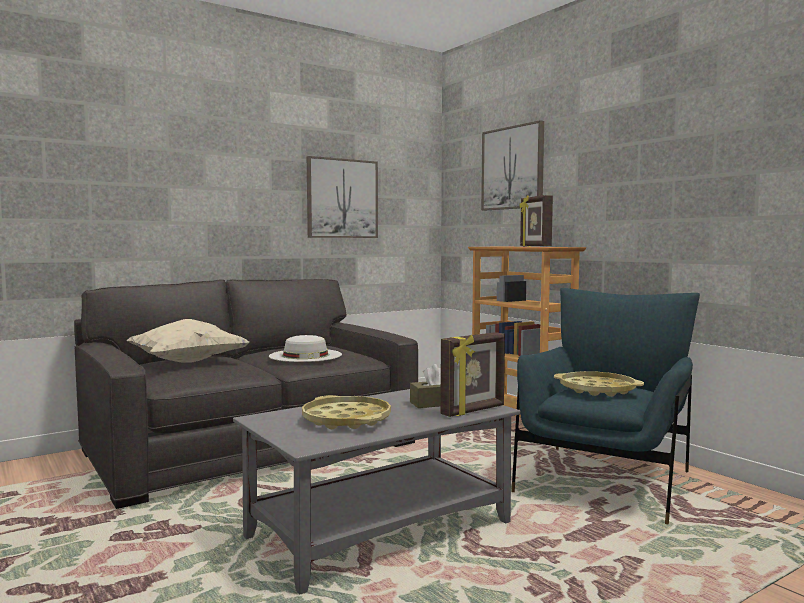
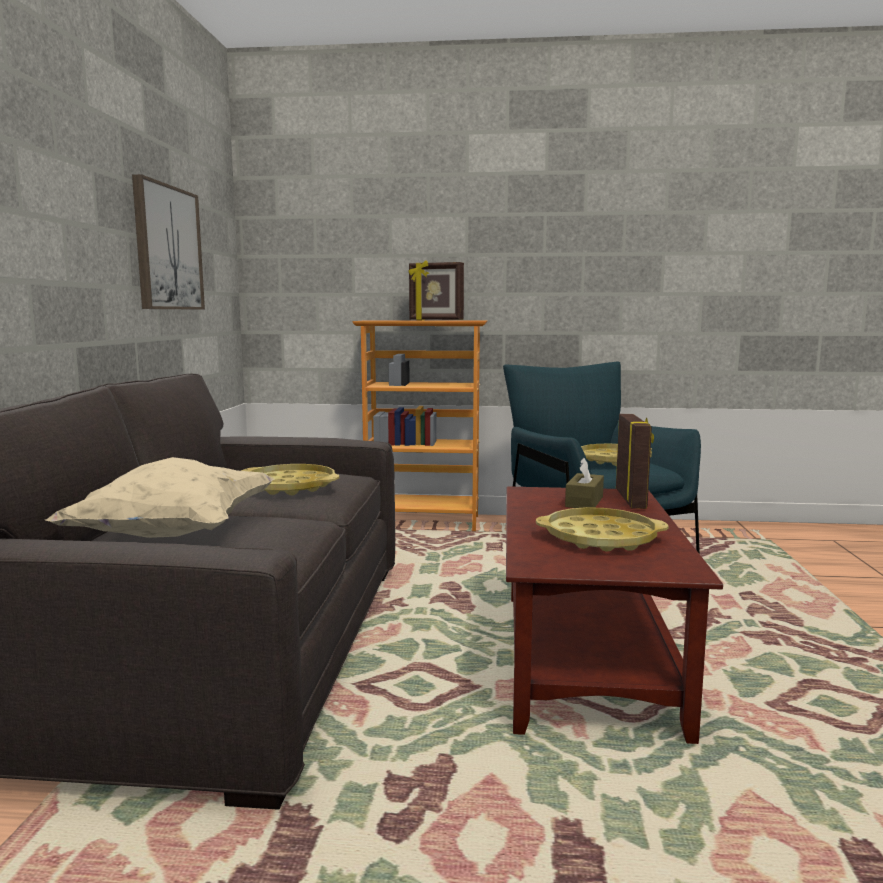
camera: 50 degrees left, 5 degrees up
grey coffee table [233,389,521,594] -> brown coffee table [506,486,723,744]
white hat [269,335,342,362] -> yellow tray [241,464,339,495]
picture [481,120,544,210] -> none

